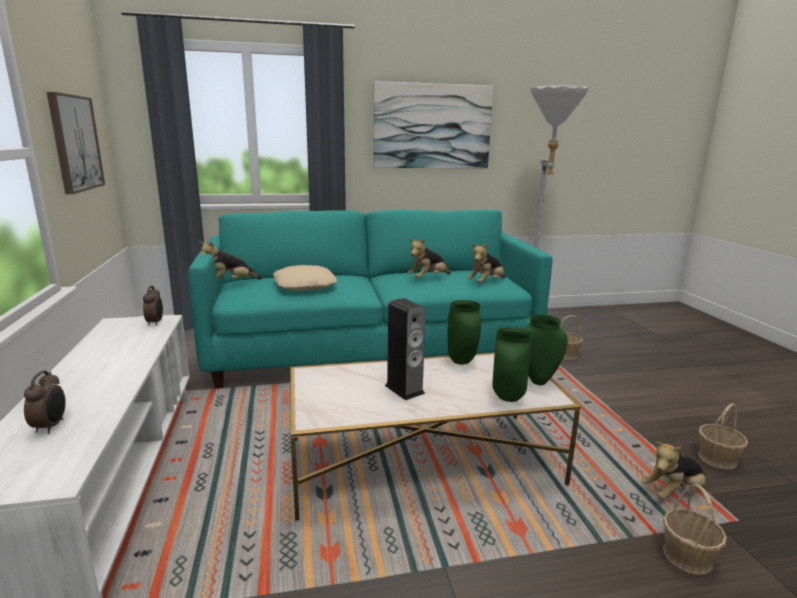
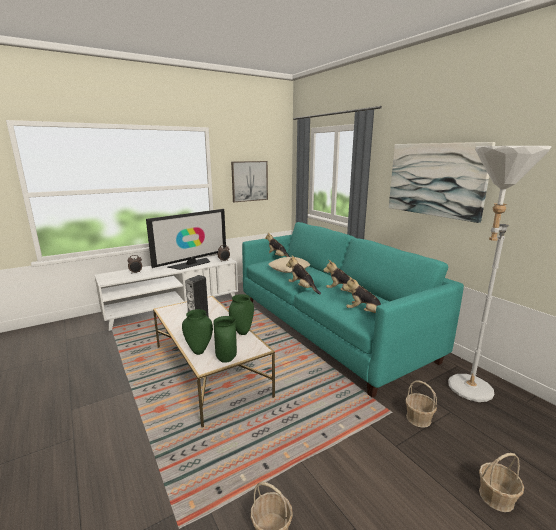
camera: 70 degrees right, 0 degrees up
plush toy [642,441,706,499] -> plush toy moved to [286,255,321,294]
basket [663,484,727,575] -> basket moved to [479,453,524,512]
none -> television [146,209,226,270]

